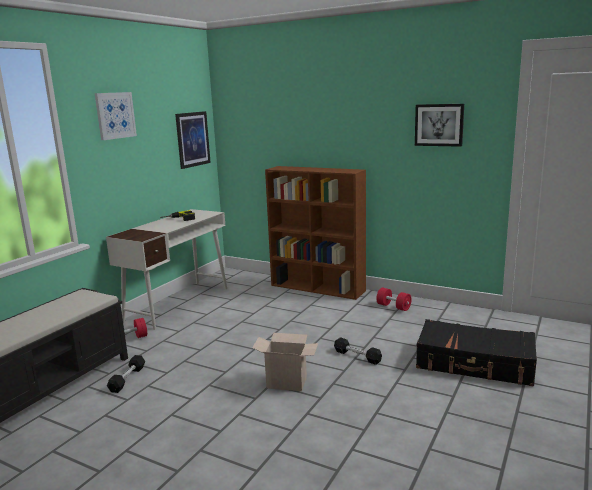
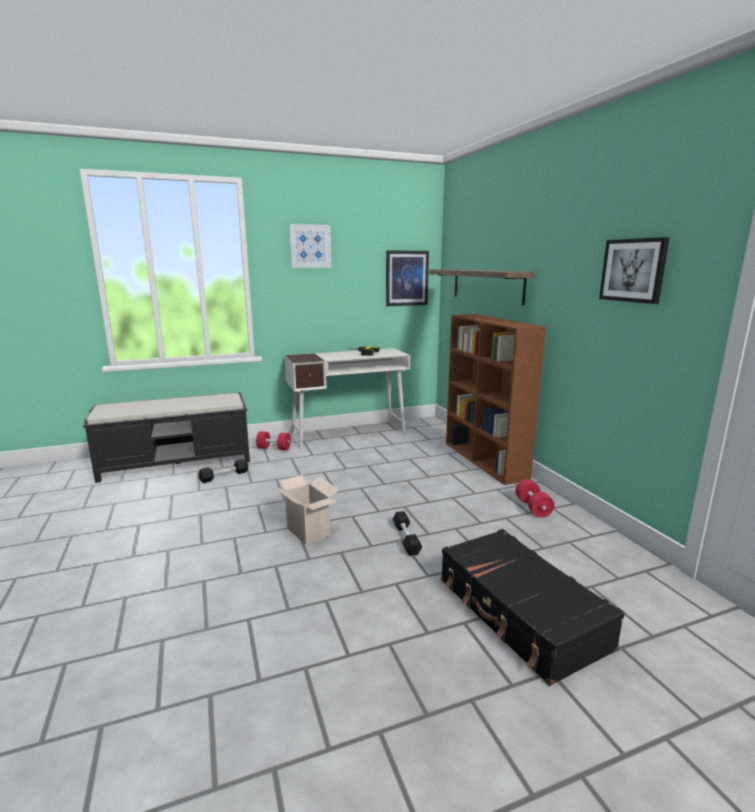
camera: 40 degrees right, 0 degrees up
none -> shelf [429,269,535,305]

